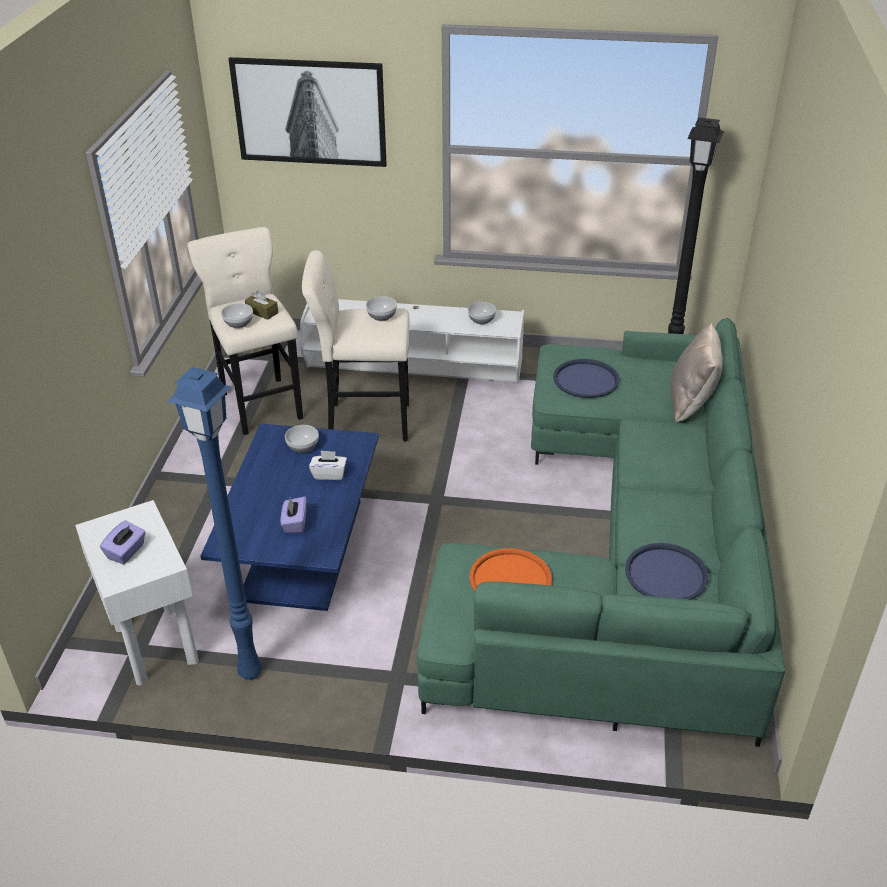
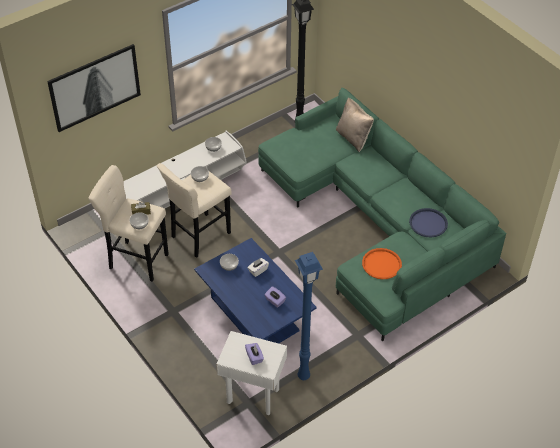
camera: 45 degrees left, 10 degrees up
blue tray [553,359,619,398] -> none

